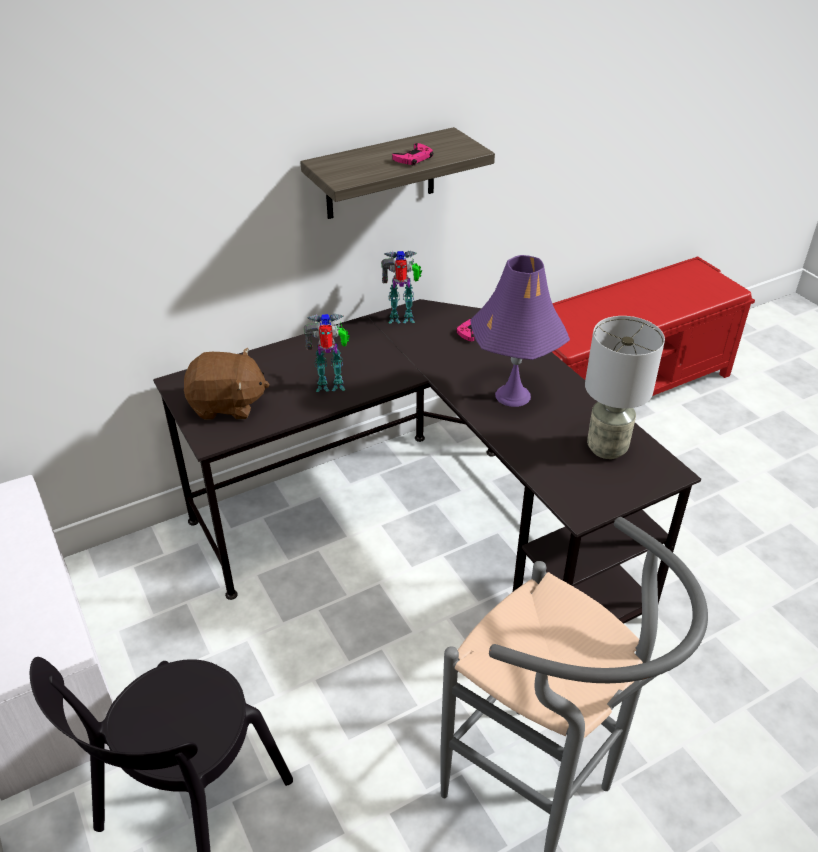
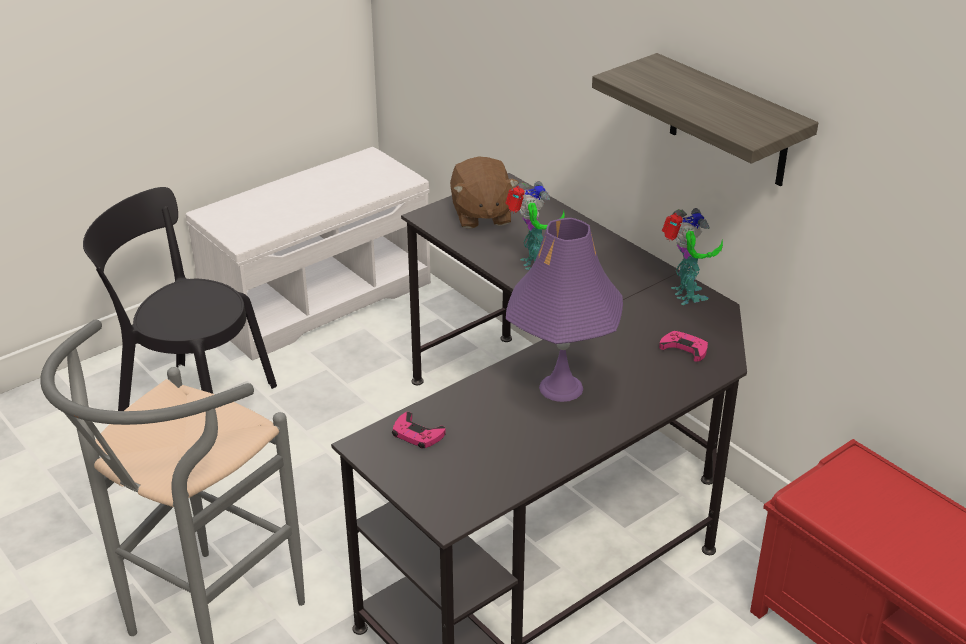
camera: 80 degrees right, 5 degrees down
pink game controller [392,143,433,165] -> pink game controller moved to [392,412,446,448]
grey table lamp [585,316,665,459] -> none

